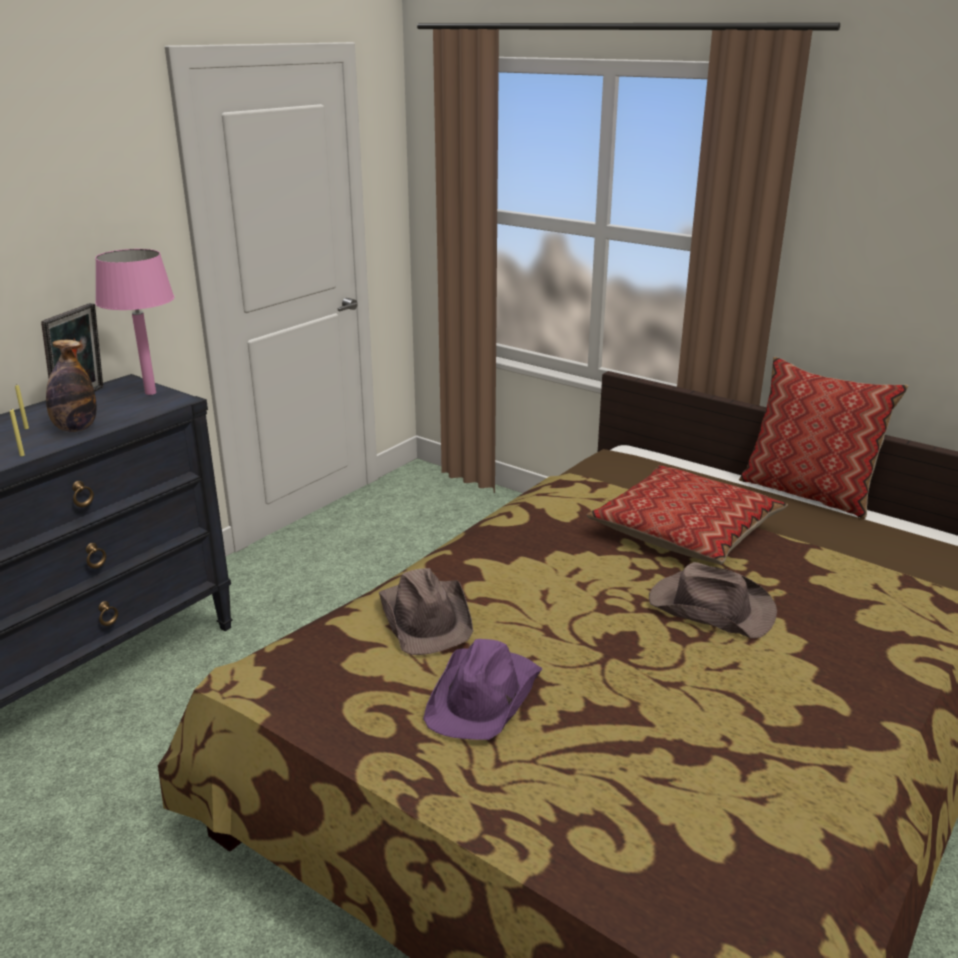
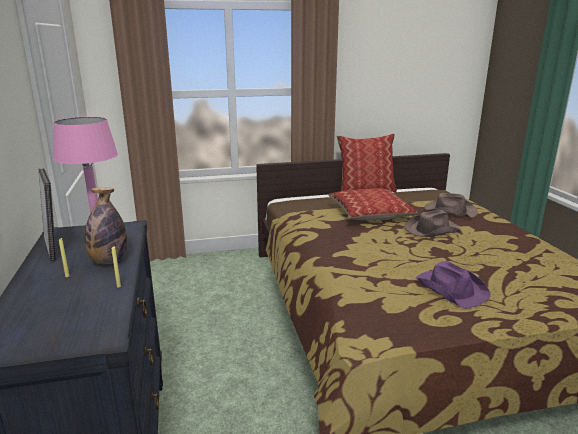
camera: 50 degrees left, 5 degrees down
brown hat [379,568,473,655] -> brown hat moved to [424,193,478,218]

